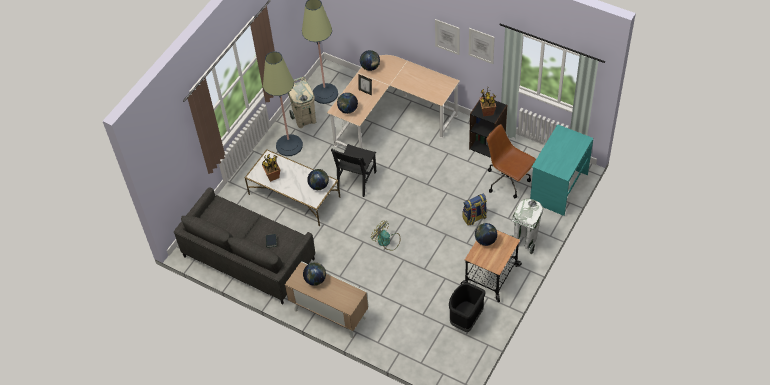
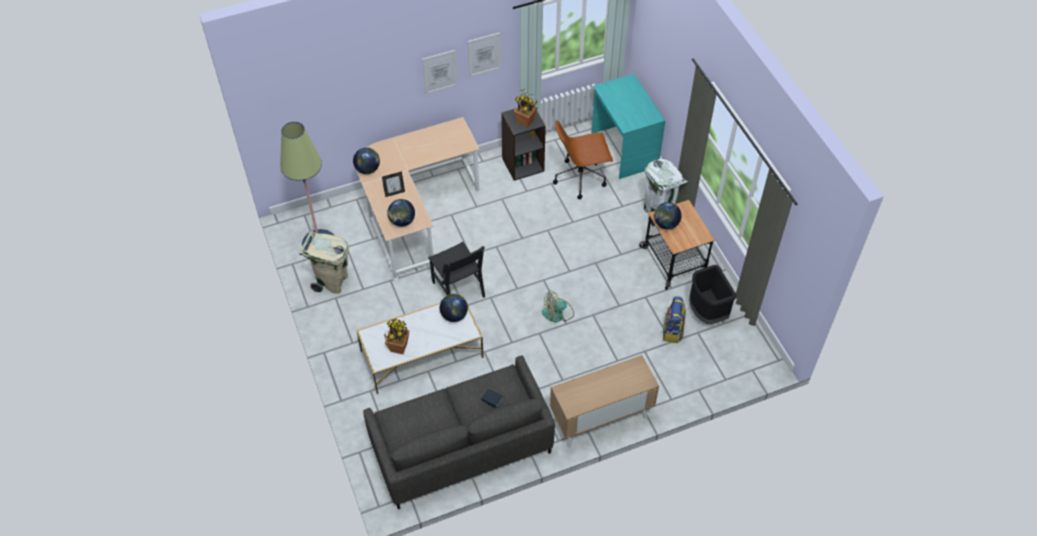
camera: 55 degrees left, 0 degrees up
floor lamp [263,51,303,156] -> none
globe [303,262,326,286] -> none
backpack [462,194,487,226] -> backpack moved to [663,296,686,343]

